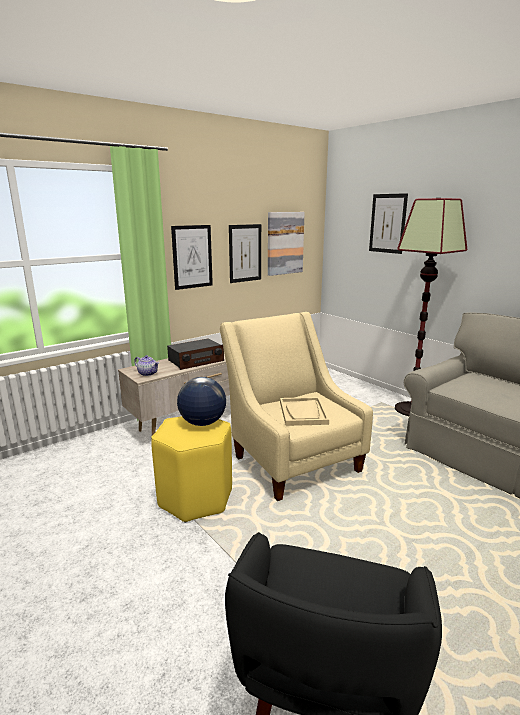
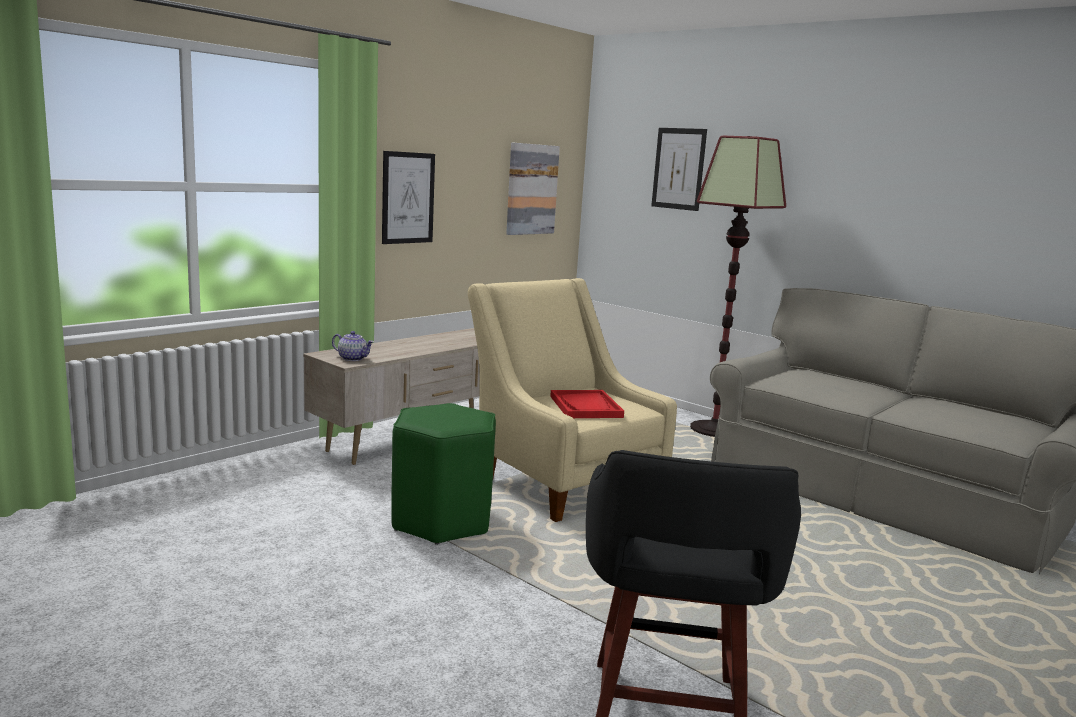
camera: 10 degrees left, 5 degrees down
yellow stool [151,416,232,523] -> green stool [391,403,496,545]
radio [167,338,224,370] -> none
globe [177,377,226,426] -> none
picture [229,224,261,283] -> none
beige tray [280,397,329,426] -> red tray [550,390,624,418]

